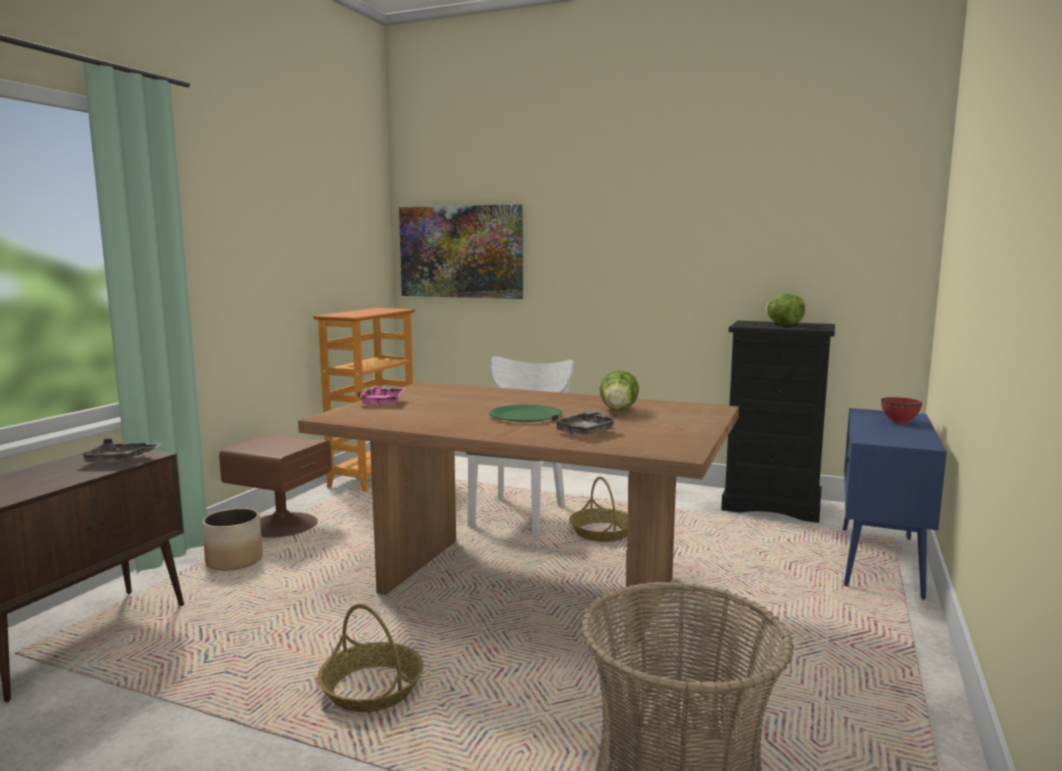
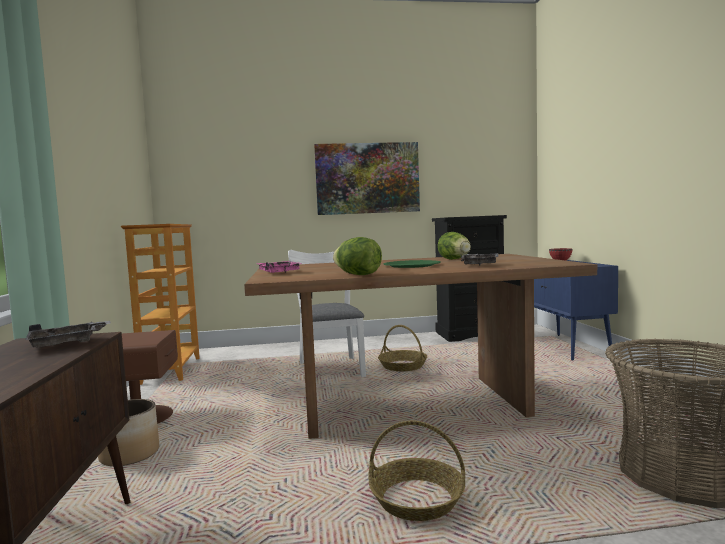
camera: 30 degrees left, 5 degrees down
picture [399,204,523,299] -> picture moved to [314,142,420,215]
lettuce [765,294,805,325] -> lettuce moved to [333,237,382,275]

